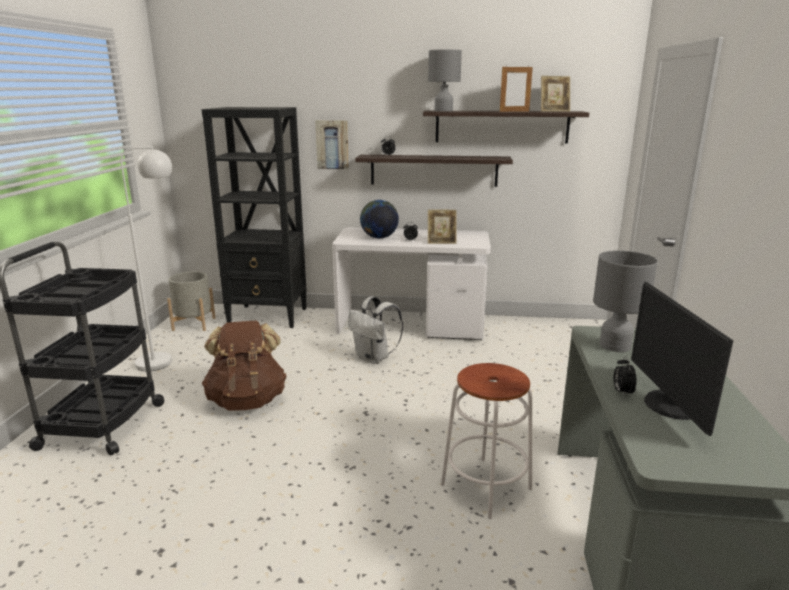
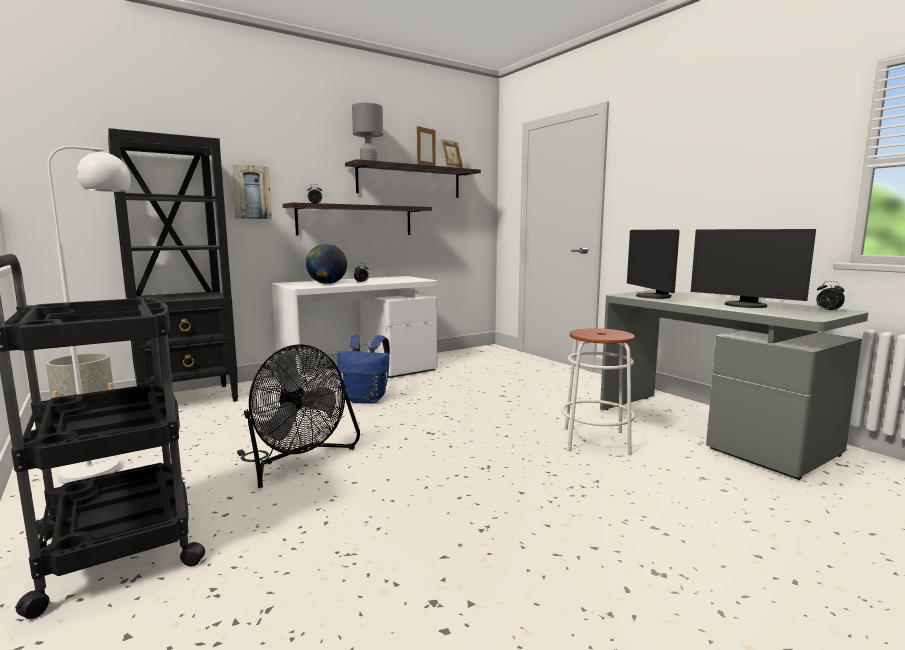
camera: 40 degrees left, 10 degrees down
brown backpack [202,321,286,411] -> black fan [237,344,360,488]
white backpack [348,296,403,364] -> blue backpack [337,335,390,404]
picture frame [428,209,457,244] -> none
grey table lamp [593,250,658,352] -> monitor [627,229,680,299]
alarm clock [614,356,637,397] -> alarm clock moved to [816,281,845,312]

